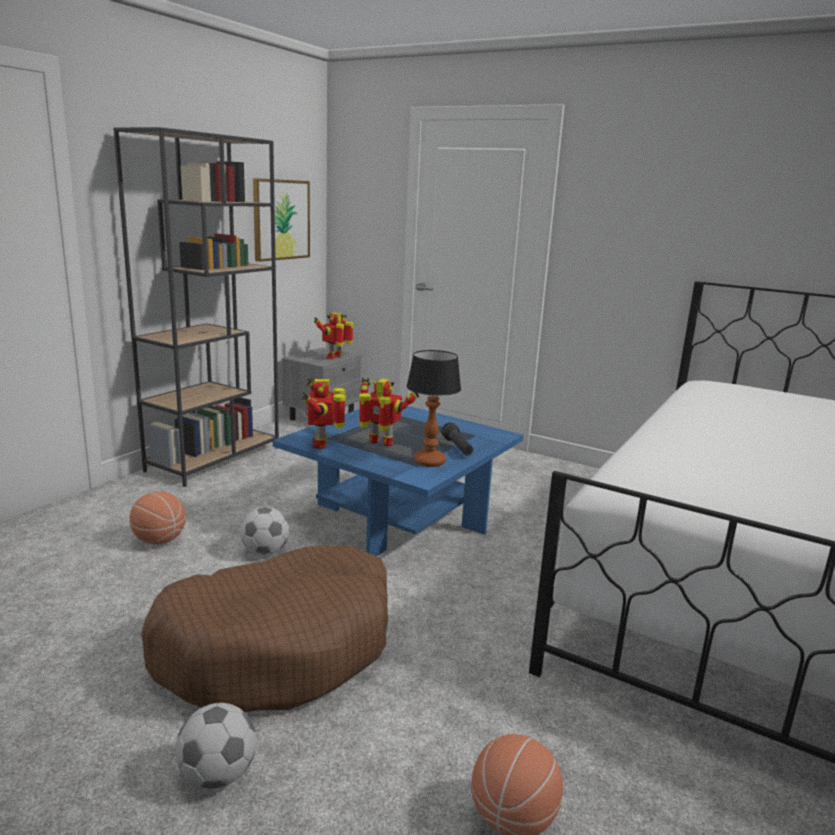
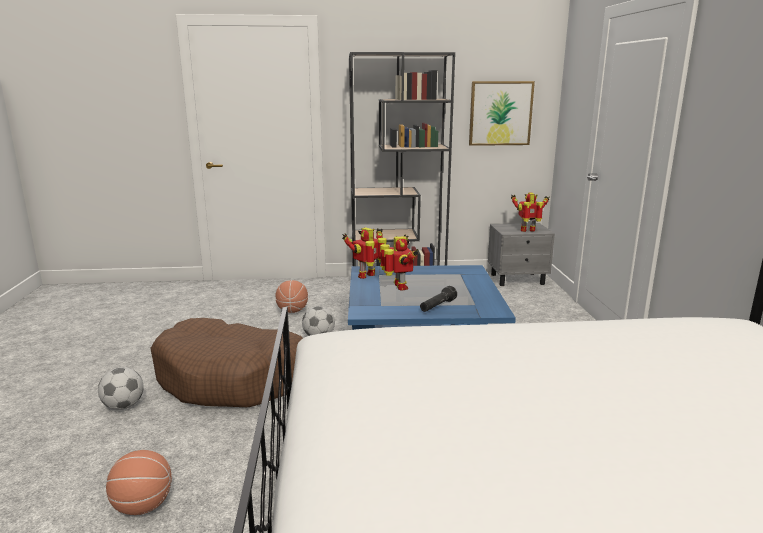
camera: 55 degrees right, 0 degrees up
table lamp [406,350,461,467] -> none

